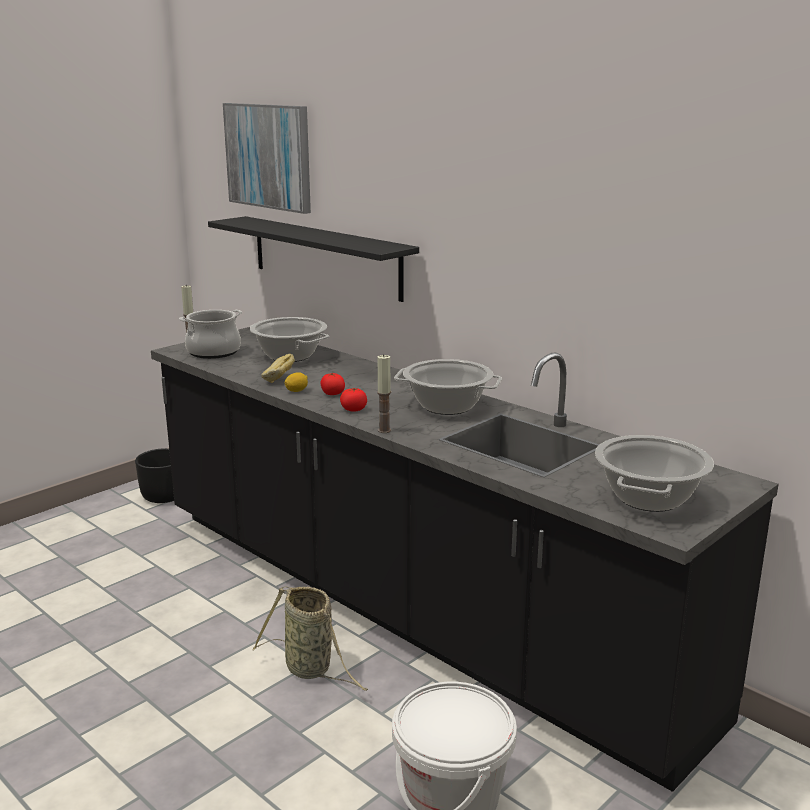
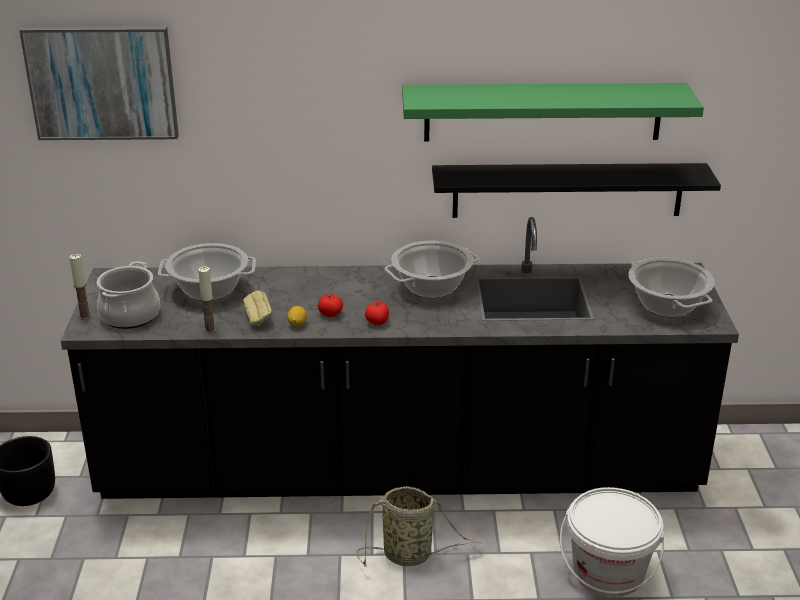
camera: 45 degrees left, 10 degrees up
black shelf [208,216,419,302] -> black shelf moved to [432,163,721,218]
candle [377,354,391,433] -> candle moved to [198,267,216,333]
none -> green shelf [402,83,704,142]

